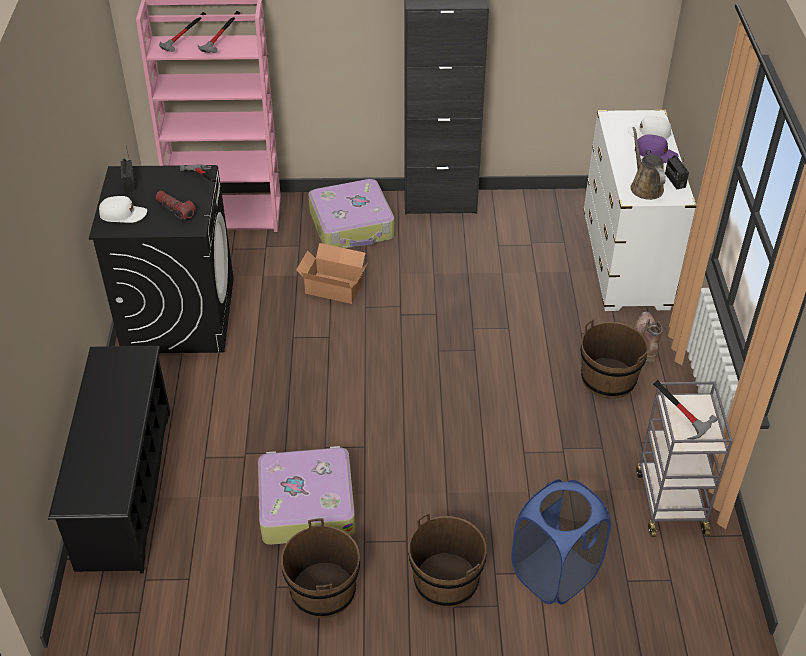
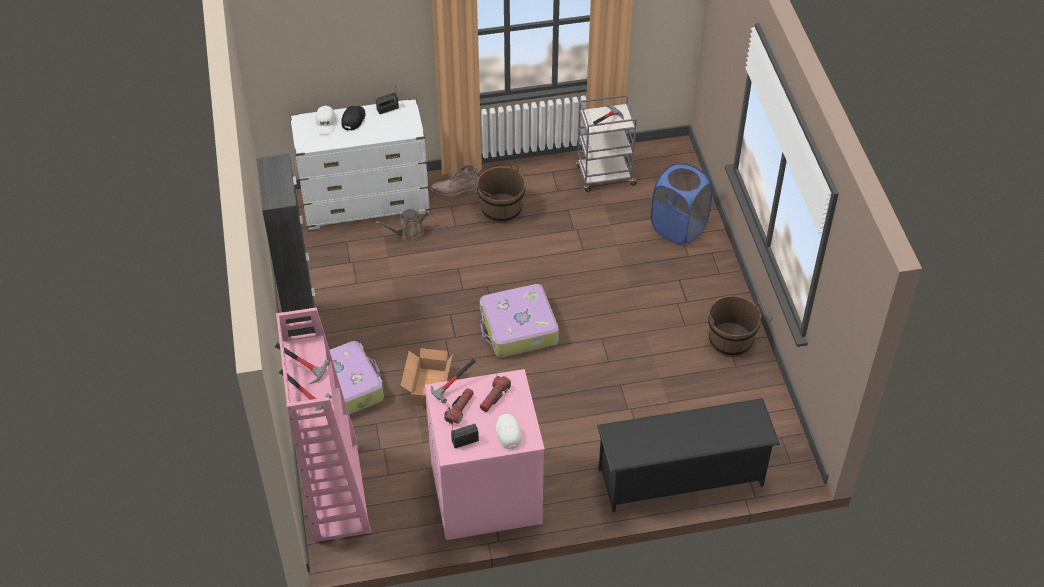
camera: 100 degrees left, 5 degrees up
black washing machine [89,165,234,353] -> pink washing machine [425,369,545,540]
suitcase [258,446,355,545] -> suitcase moved to [480,284,559,357]
brown bucket [408,513,487,608] -> none
brown watering can [631,127,666,200] -> brown watering can moved to [376,208,428,241]
purple cap [635,135,679,163] -> black cap [341,106,366,131]
none -> flashlight [444,388,474,424]

